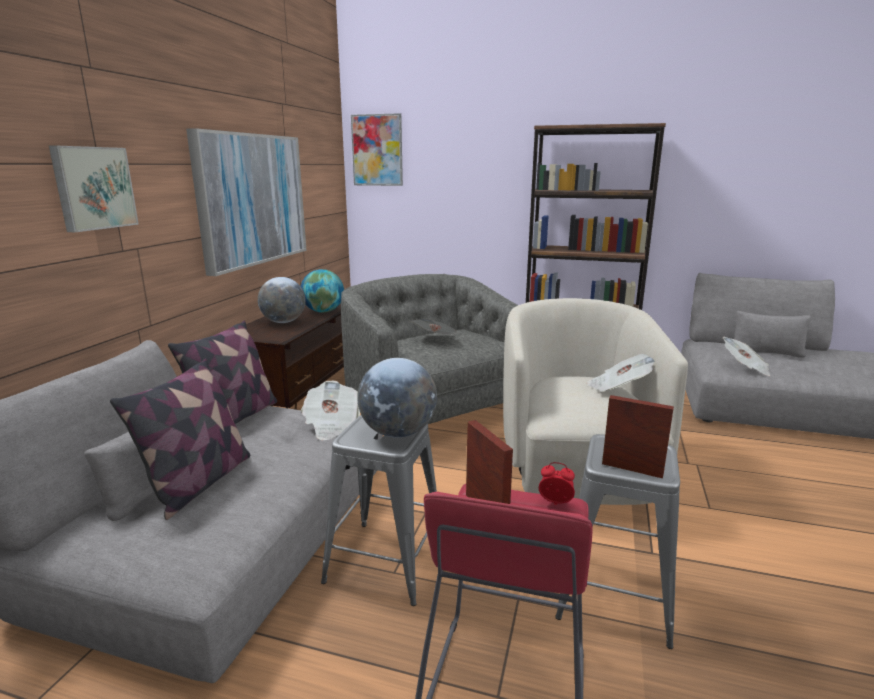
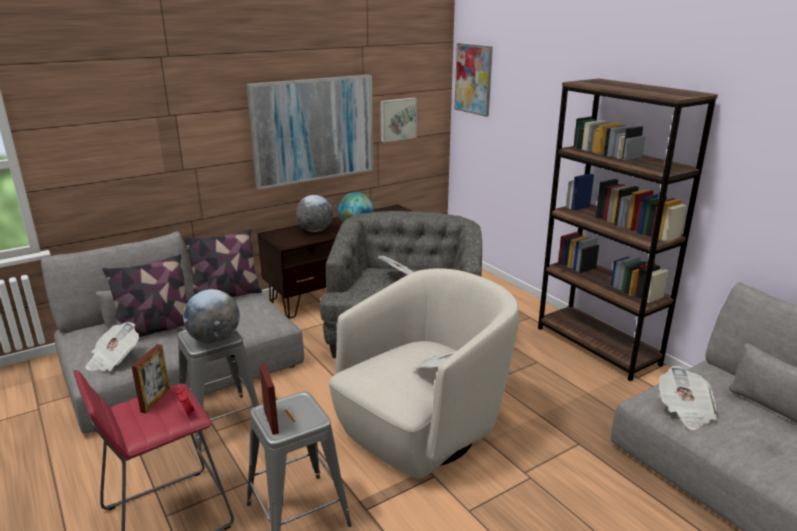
camera: 40 degrees right, 5 degrees up
picture [49,146,139,232] -> picture moved to [381,98,417,142]
newspaper [301,381,360,440] -> newspaper moved to [85,322,139,371]

